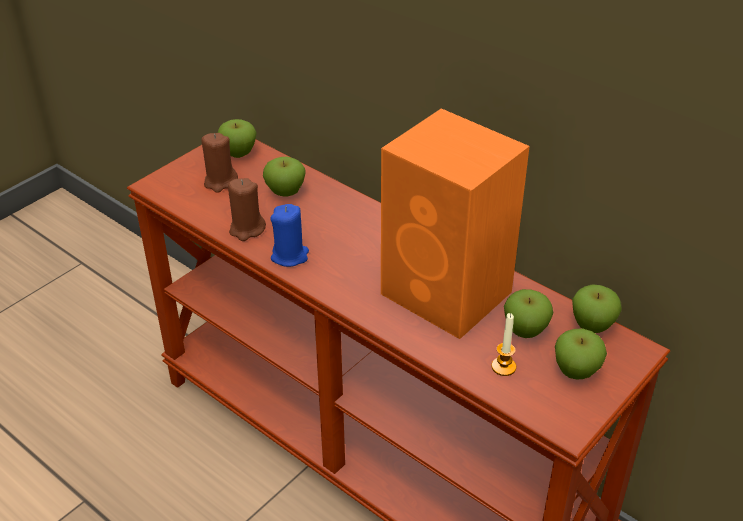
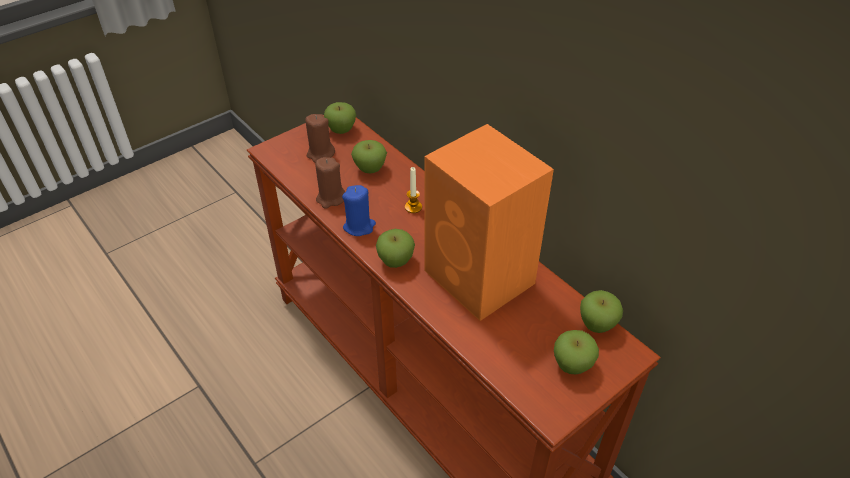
camera: 10 degrees right, 5 degrees up
candle [491,313,516,376] -> candle moved to [405,167,422,213]
apple [504,289,553,338] -> apple moved to [376,229,415,268]

